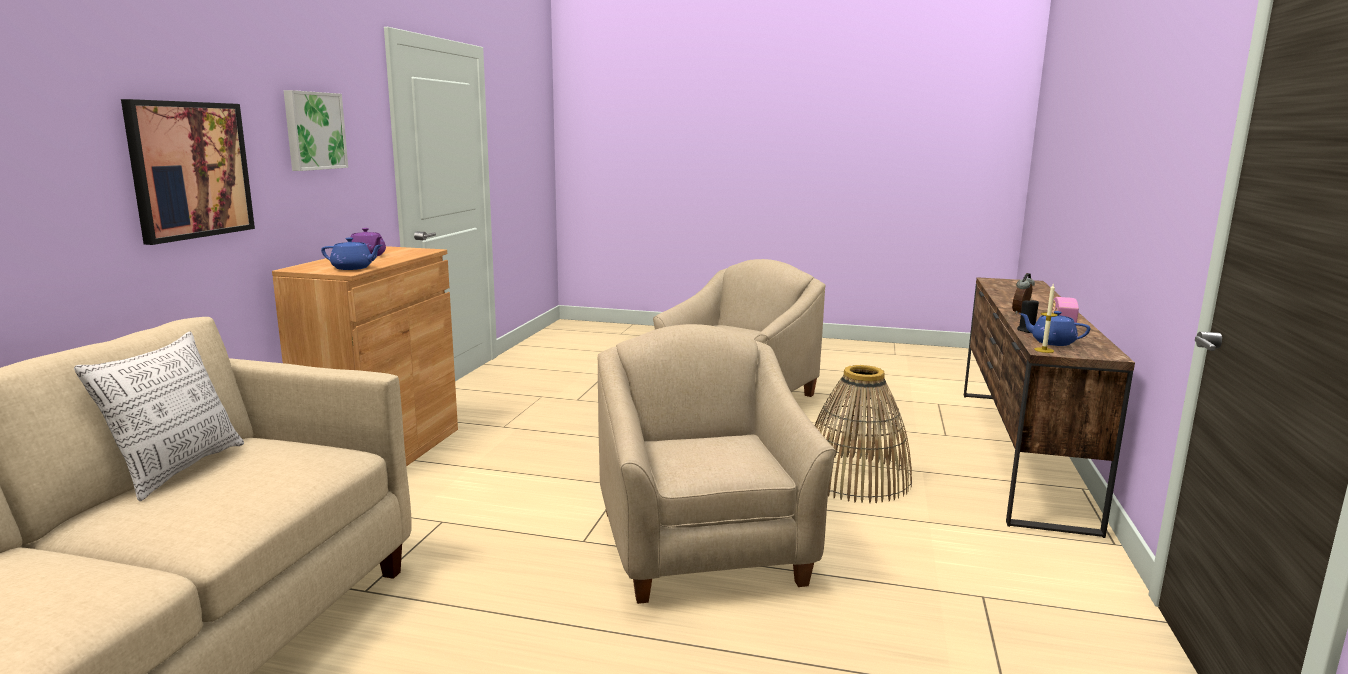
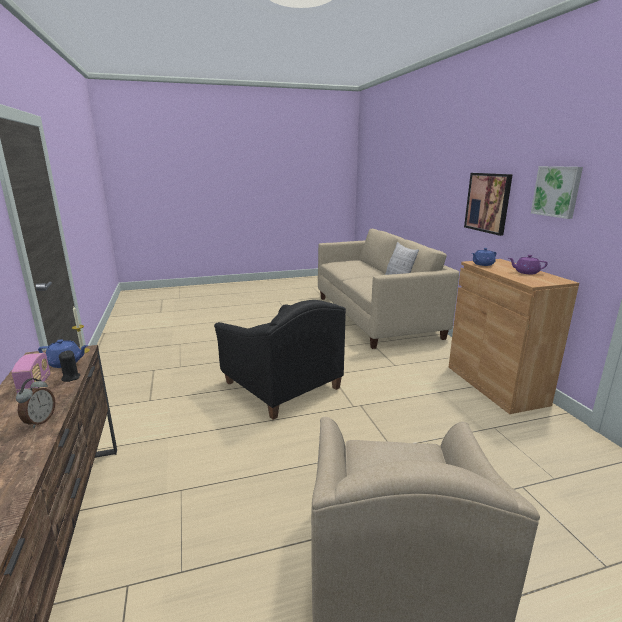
camera: 150 degrees right, 5 degrees up
beige armchair [598,324,836,604] -> black armchair [214,300,346,420]
basket [815,365,912,503] -> none

